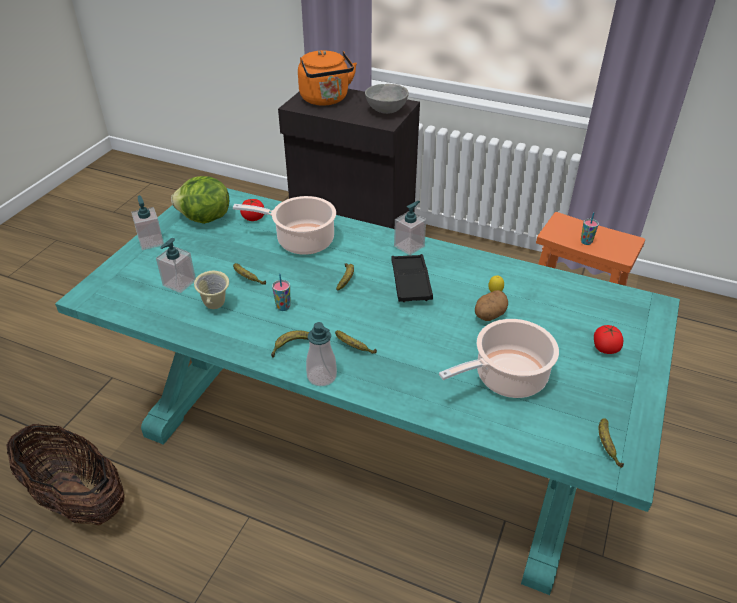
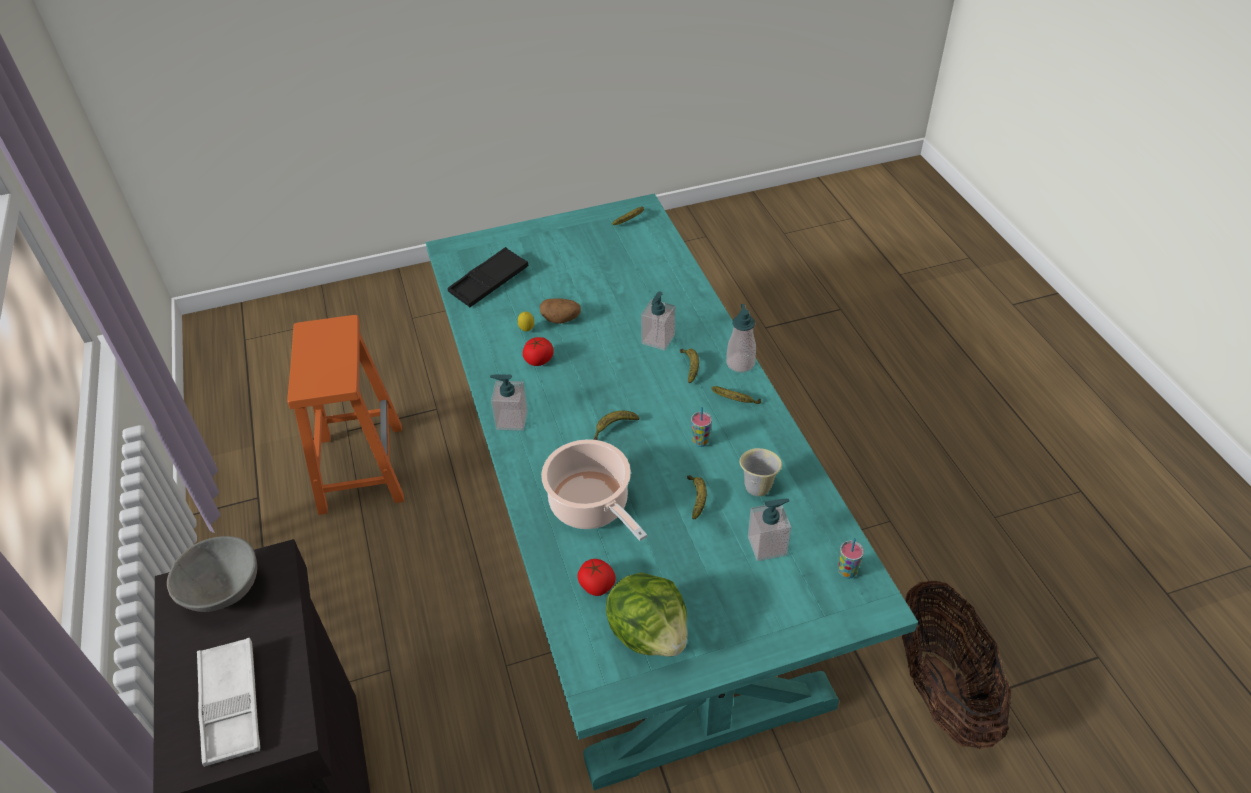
camera: 130 degrees left, 5 degrees up
soap dispenser [131,195,164,250] -> soap dispenser moved to [641,291,675,351]
orange kettle [298,50,357,106] -> white tray [197,638,260,767]
black tray [391,254,433,302] -> black tray moved to [448,247,528,307]
cooking pot [439,319,559,398] -> none
cup [581,212,599,245] -> cup moved to [838,538,864,579]
tomato [594,325,623,354] -> tomato moved to [523,337,554,366]

